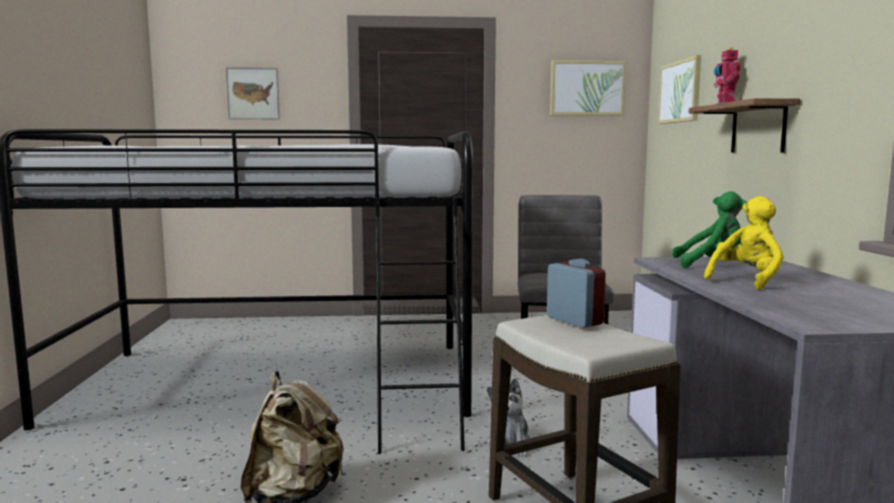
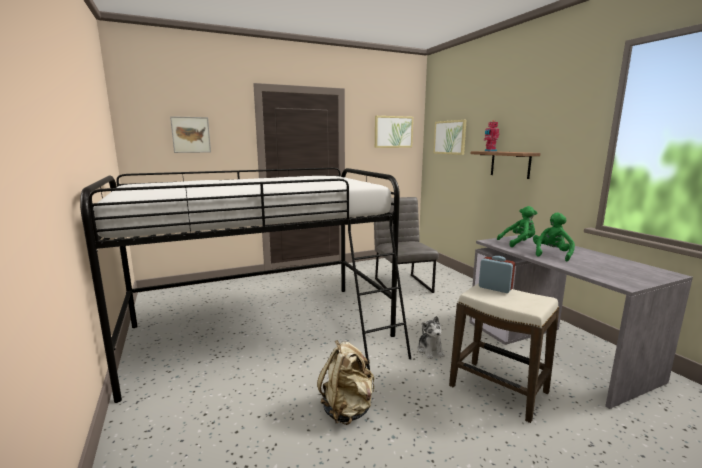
camera: 20 degrees left, 5 degrees up
yellow plush toy [704,196,784,290] -> green plush toy [533,213,575,261]

